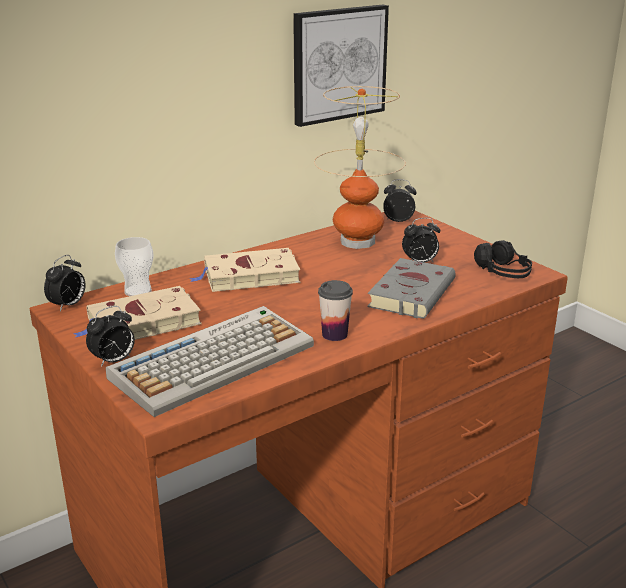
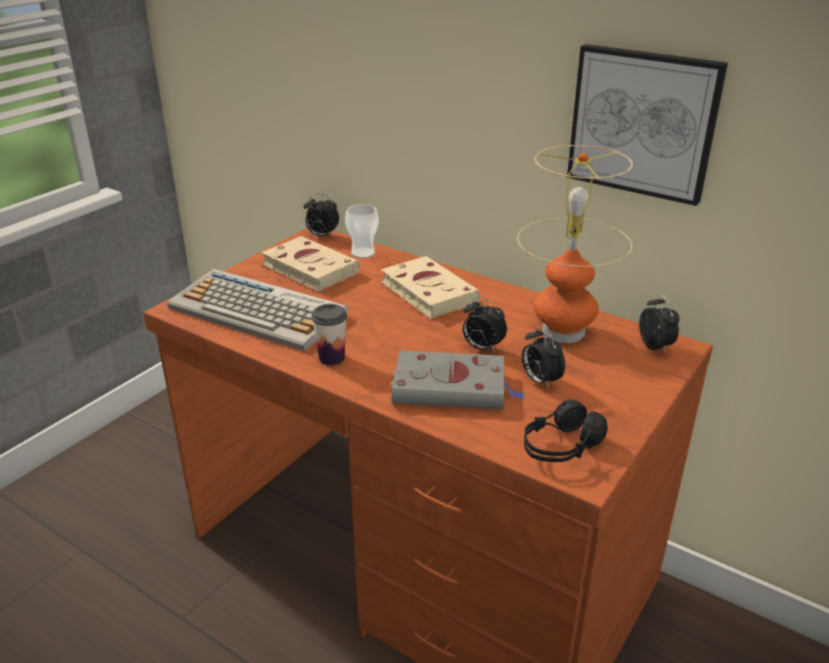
camera: 70 degrees right, 5 degrees up
alarm clock [86,306,135,367] -> alarm clock moved to [463,297,507,352]

